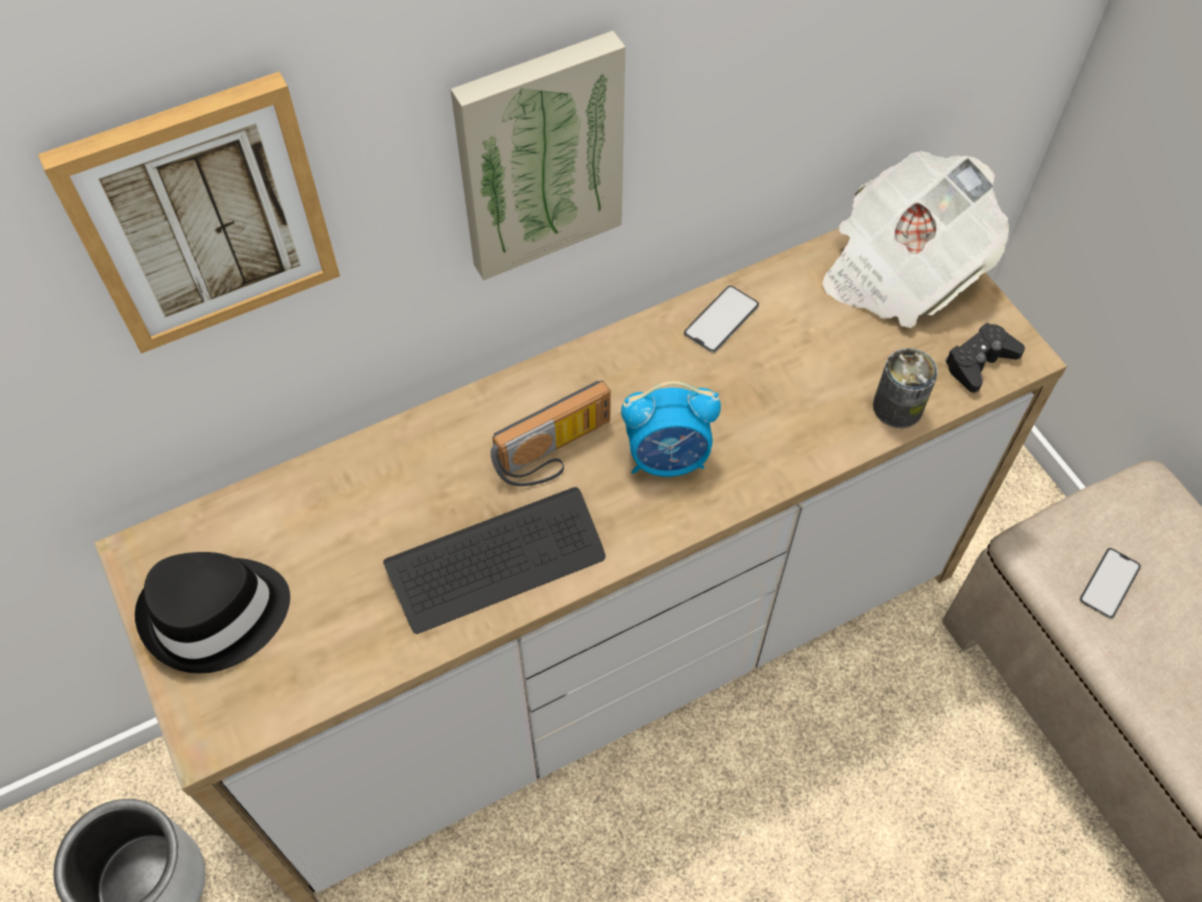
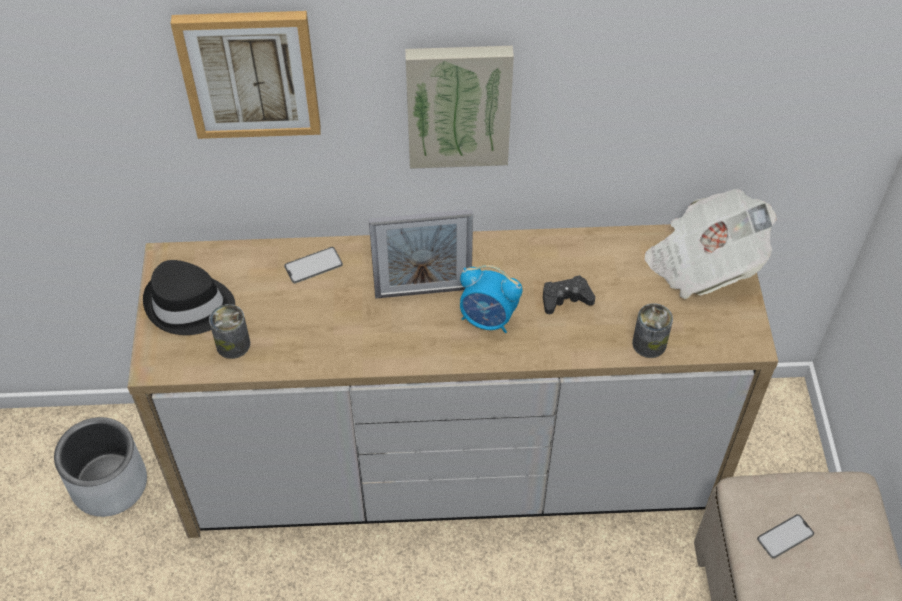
camera: 25 degrees right, 5 degrees down
keyboard [383,487,606,634] -> none
radio [491,380,611,486] -> picture frame [369,209,473,299]
phone [684,285,759,353] -> phone moved to [284,247,343,284]
black game controller [945,323,1025,393] -> black game controller moved to [543,275,595,314]
none -> can [209,304,250,359]

